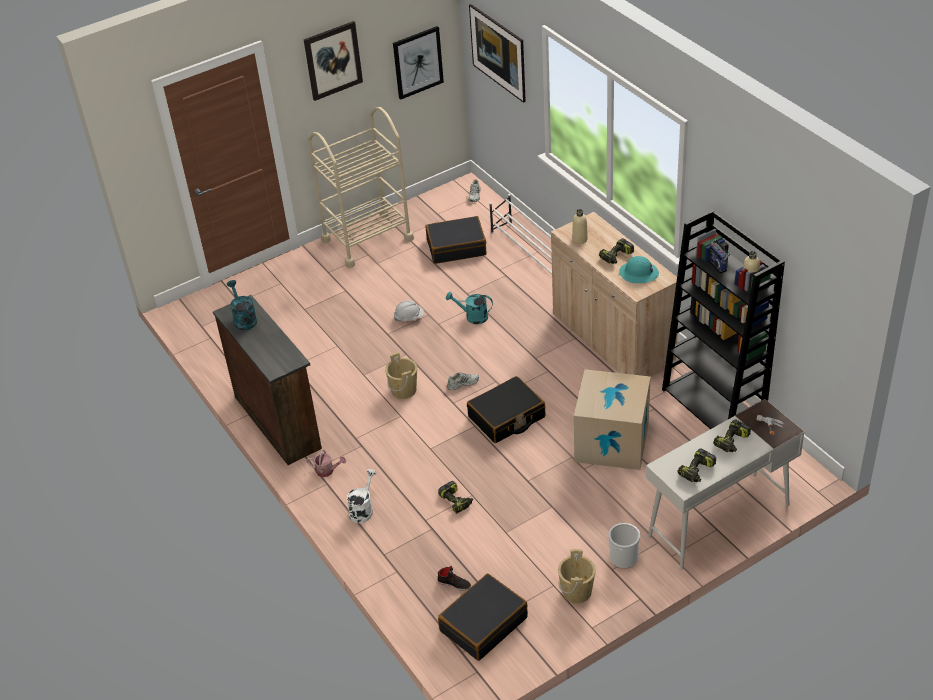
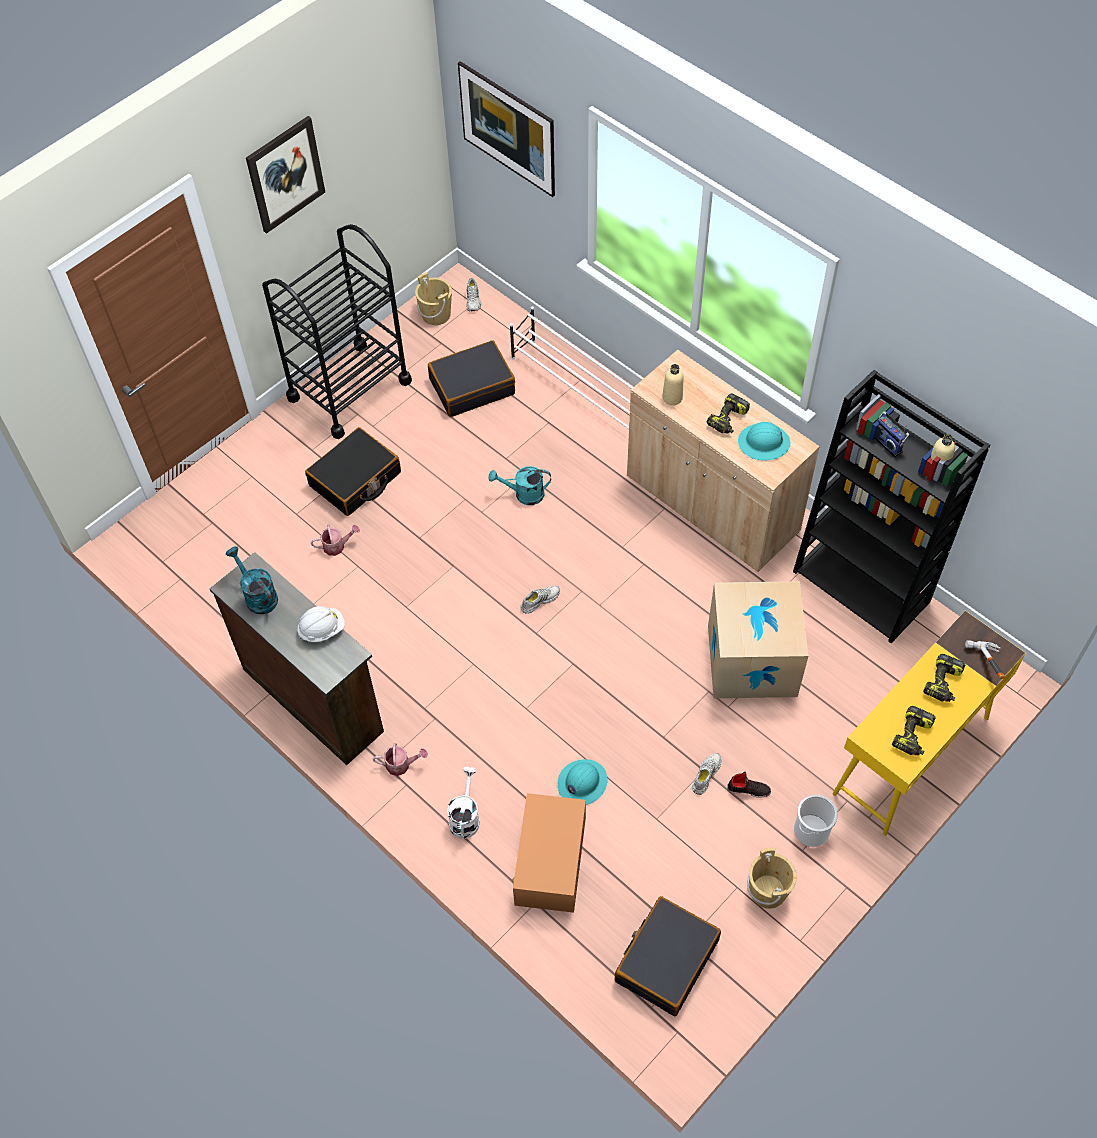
camera: 15 degrees left, 15 degrees up
beige cart [308,107,414,268] -> black cart [262,224,412,439]
beige bucket [385,352,417,399] -> beige bucket moved to [415,272,452,325]
picture [393,26,444,100] -> none
white hard hat [394,300,424,321] -> white hard hat moved to [297,606,345,642]
black shoe [437,566,471,591] -> black shoe moved to [727,772,771,798]
power drill [438,481,473,514] -> turquoise hard hat [558,759,607,805]
black suitcase [467,376,545,443] -> black suitcase moved to [305,427,401,516]
white desk [646,399,805,570] -> yellow desk [832,611,1026,836]
none -> watering can [311,524,360,556]
none -> cardboard box [513,793,586,913]
none -> white shoe [692,753,721,795]

